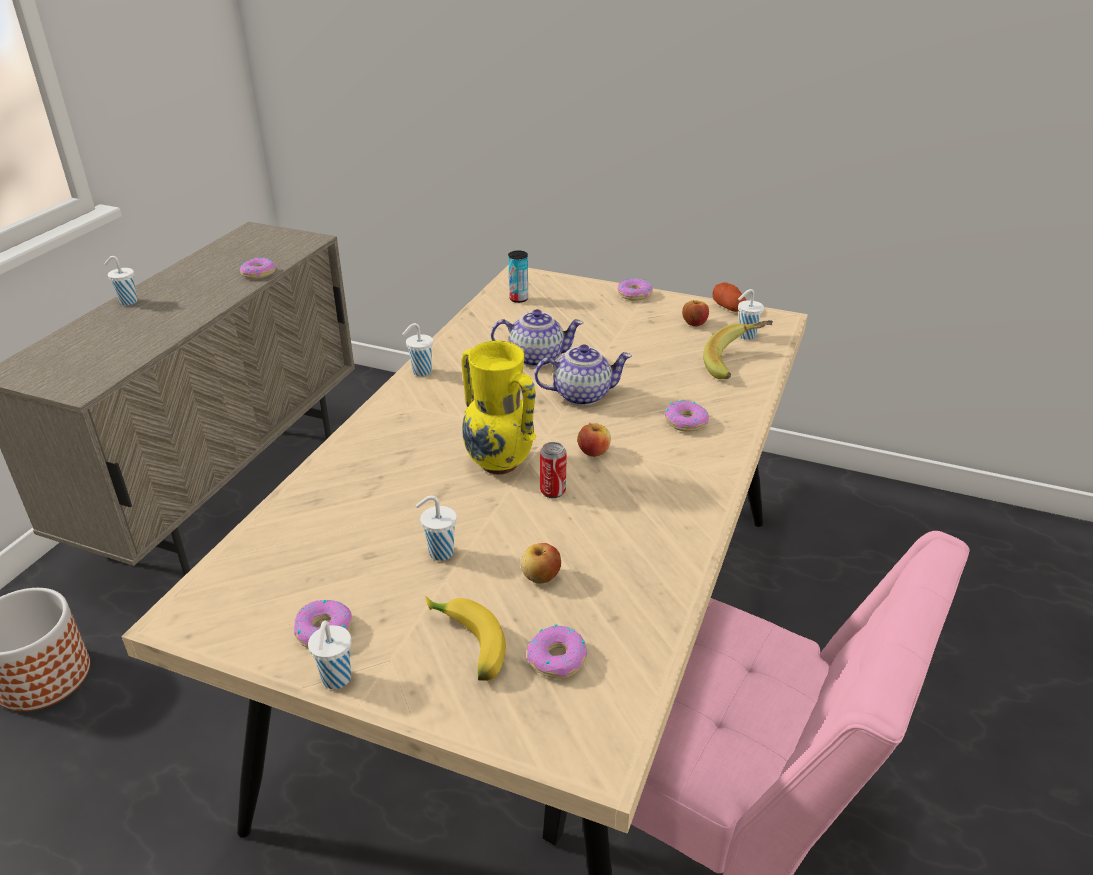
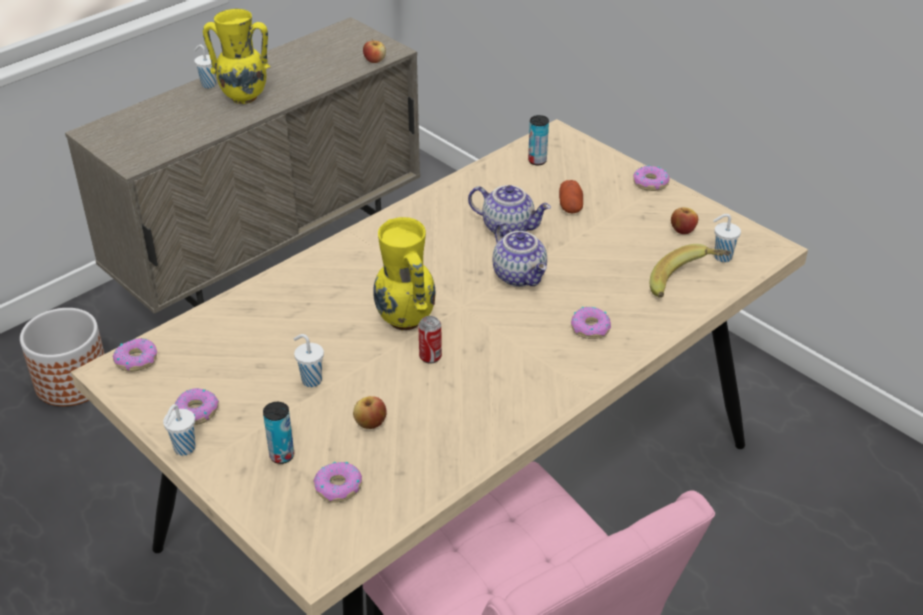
camera: 25 degrees right, 5 degrees up
donut [240,257,276,279] -> donut moved to [113,338,157,372]
white cup [402,323,433,376] -> none
banana [425,596,506,681] -> can [263,402,294,464]
teapot [534,344,632,406] -> teapot turned 45 degrees clockwise [492,223,547,287]
apple [577,423,611,457] -> apple moved to [363,39,386,63]
potato [713,282,747,312] -> potato moved to [559,180,583,213]
none -> yellow vase [203,9,270,104]

